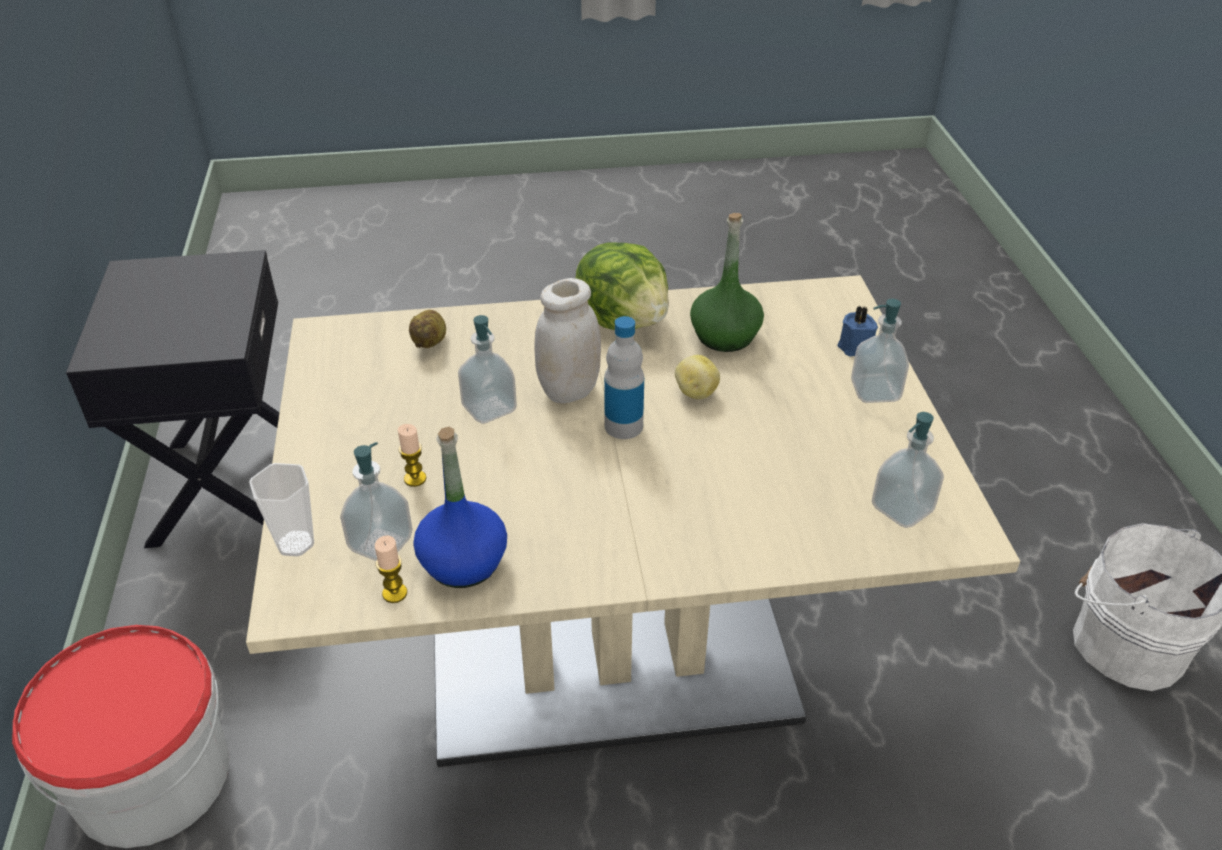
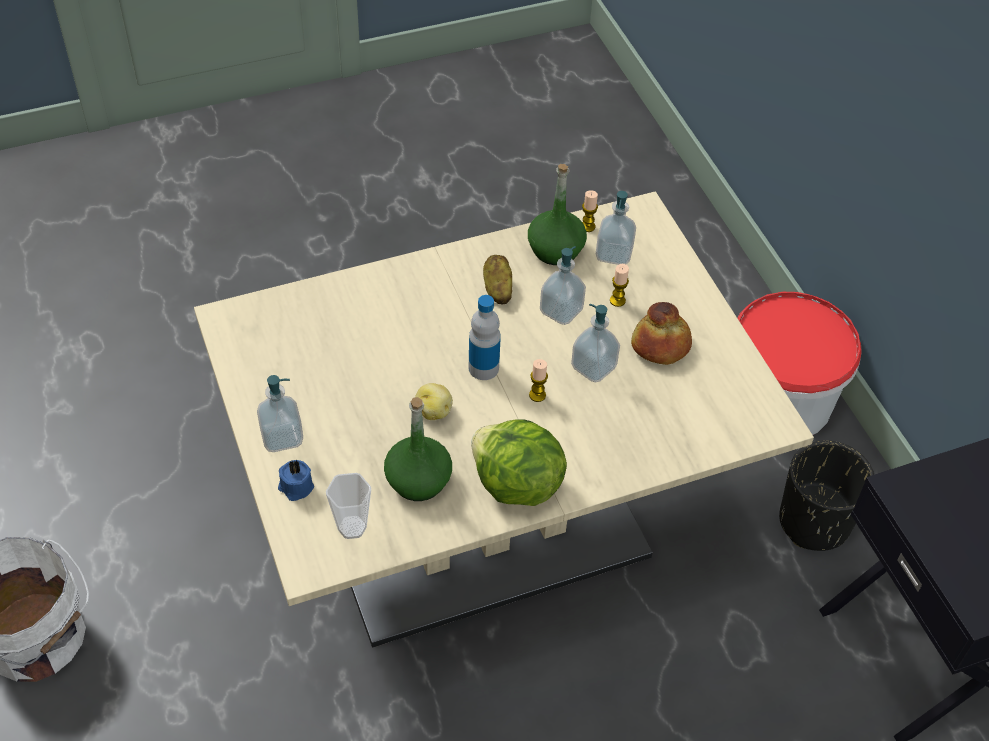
camera: 165 degrees right, 10 degrees up
cup [249,463,314,557] -> cup moved to [326,473,371,539]
potato [409,310,446,348] -> potato moved to [483,255,512,304]
blue bottle [413,427,507,588] -> green bottle [528,164,587,265]
white jar [534,278,601,403] -> candle [529,359,548,402]
soap dispenser [872,412,944,528] -> soap dispenser moved to [540,246,586,325]
none -> bread [631,302,692,365]
none -> black planter [779,440,874,551]

